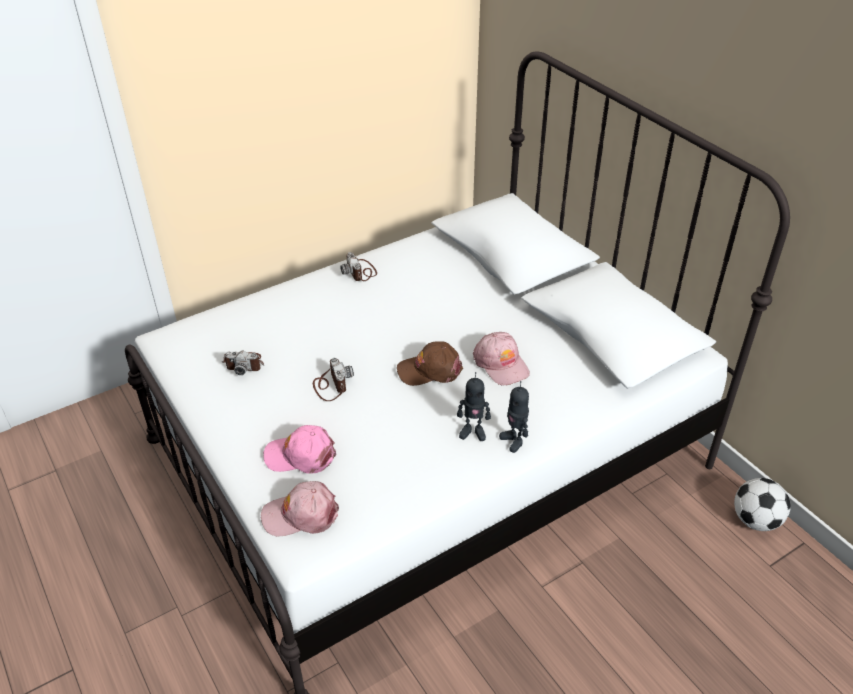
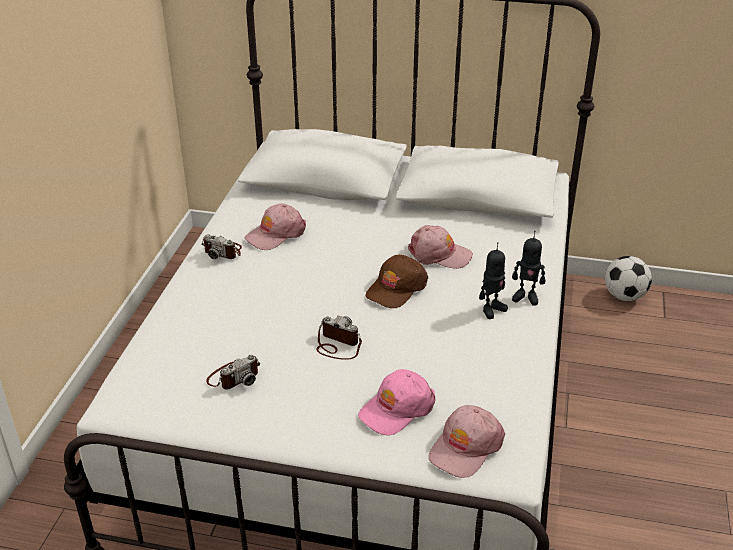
camera: 45 degrees left, 5 degrees down
none -> pink cap [245,203,306,250]

